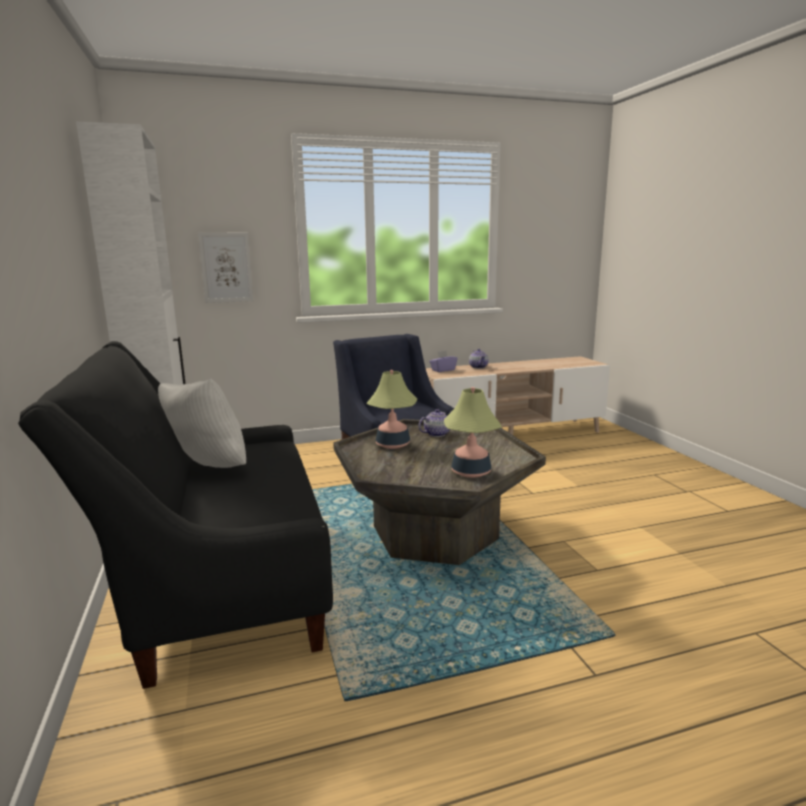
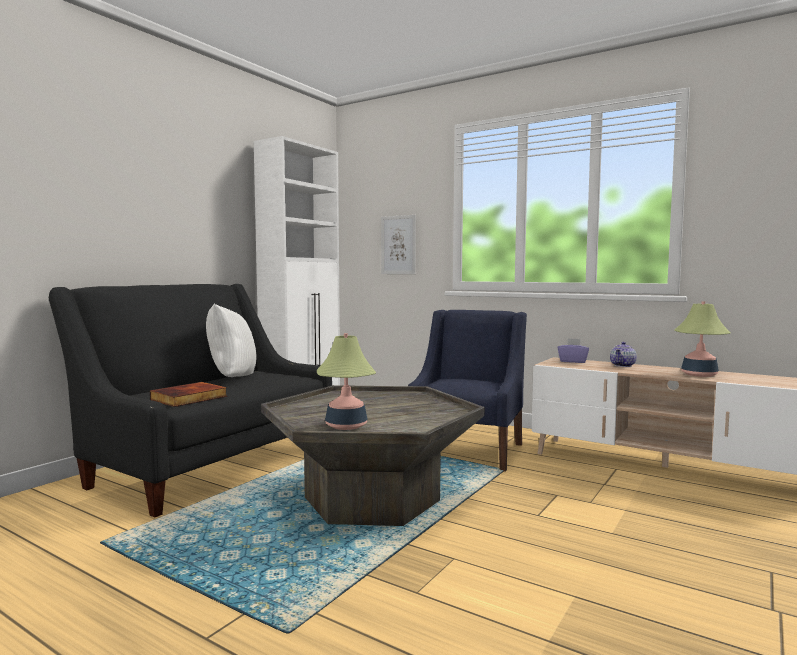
camera: 50 degrees right, 10 degrees down
table lamp [366,370,417,449] -> table lamp moved to [674,301,731,377]
teapot [418,409,452,437] -> none
none -> book [150,382,227,407]

